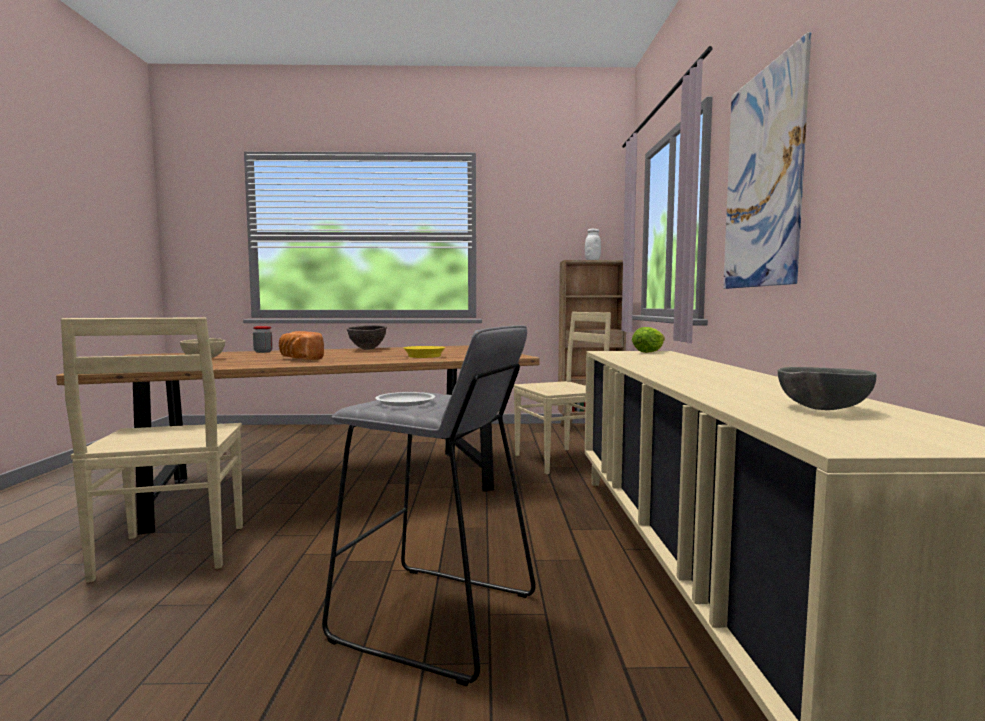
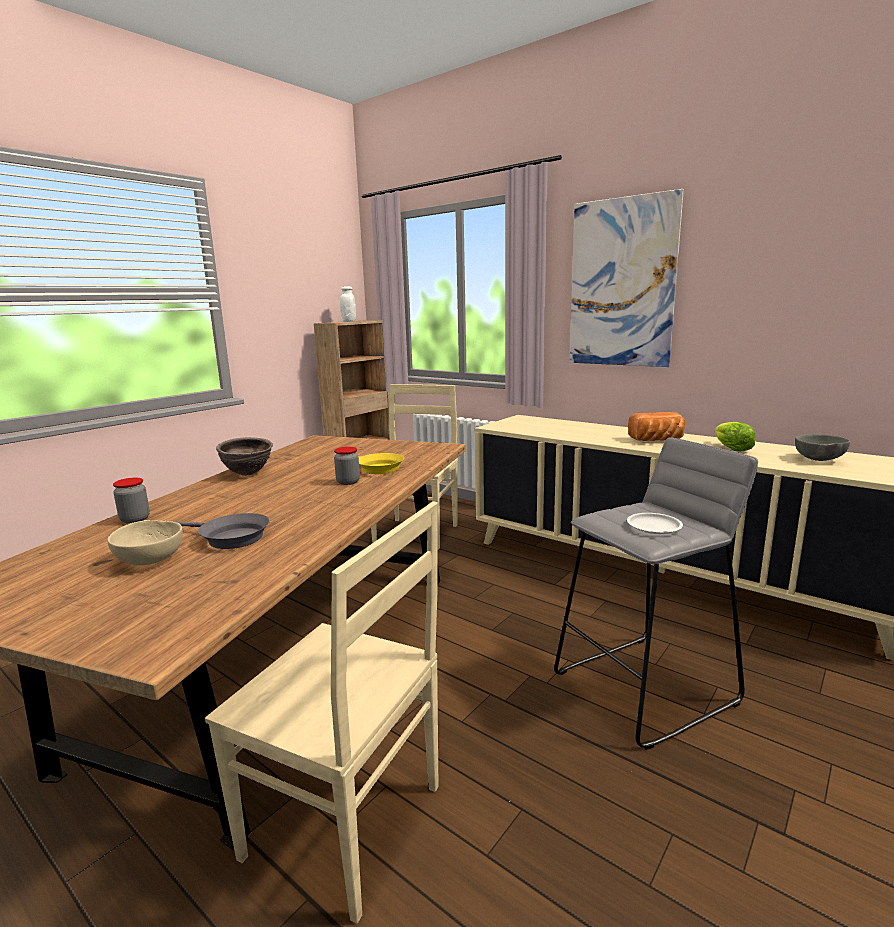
camera: 50 degrees left, 10 degrees up
bread [279,331,324,360] -> bread moved to [628,412,685,441]
lettuce [632,327,665,353] -> lettuce moved to [715,422,756,452]
none -> grey frying pan [174,513,270,549]
none -> jar [334,447,360,485]

